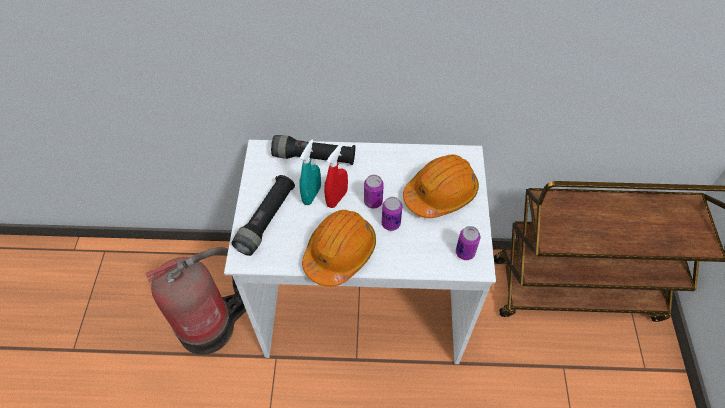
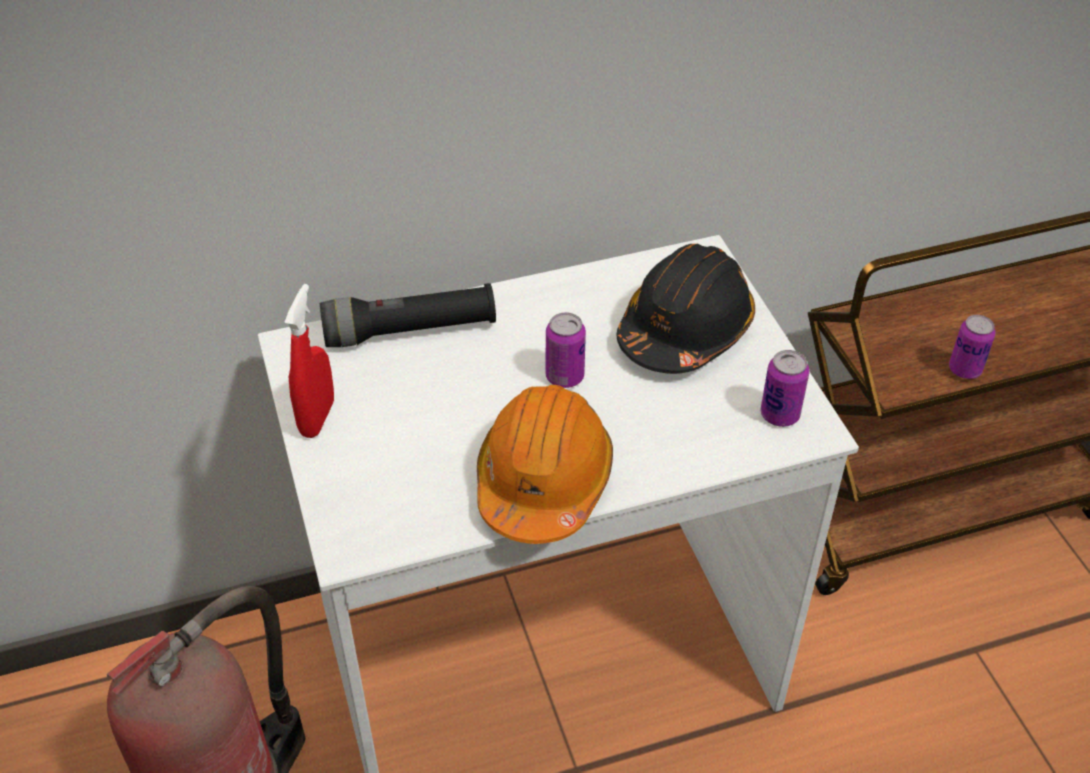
camera: 20 degrees left, 10 degrees down
black flashlight [232,175,295,256] -> none
turquoise spray bottle [299,139,321,205] -> none
red spray bottle [324,144,348,208] -> red spray bottle moved to [284,284,334,438]
can [382,197,402,231] -> can moved to [949,315,996,379]
orange hard hat [403,154,479,218] -> black hard hat [617,244,755,374]

